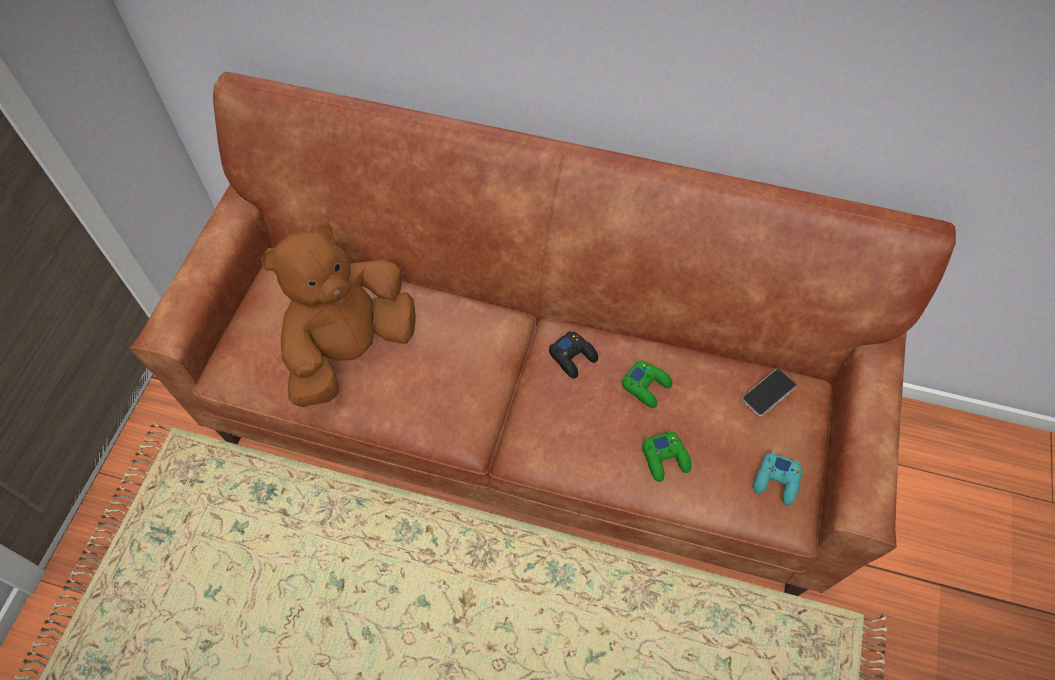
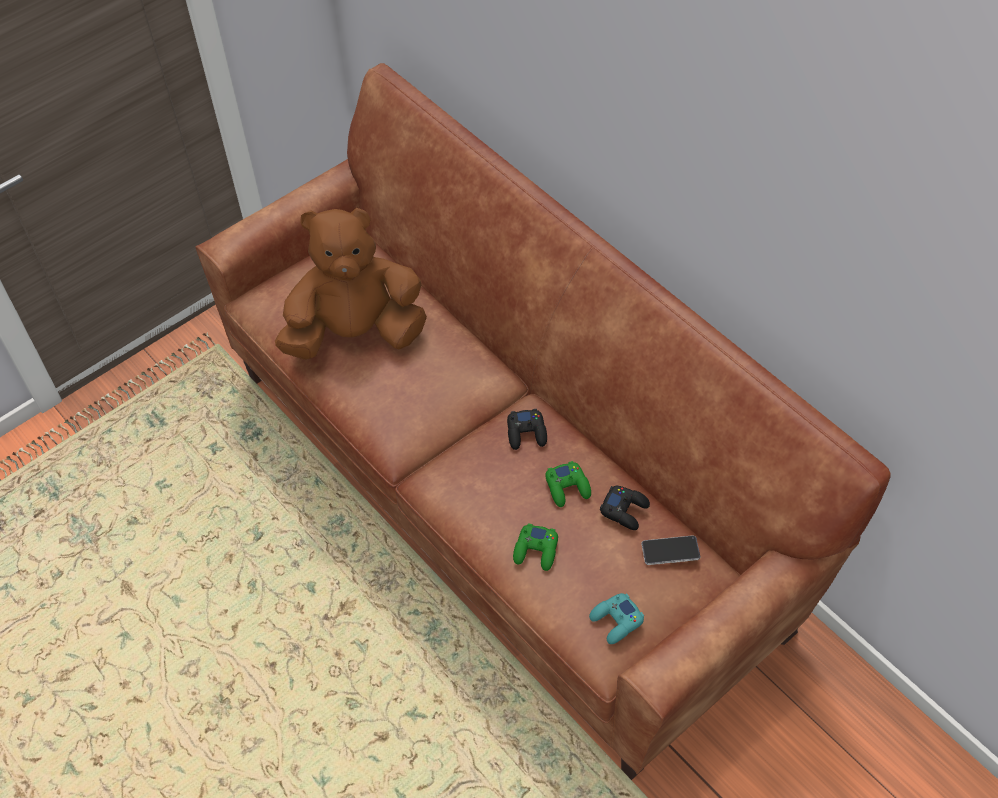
camera: 35 degrees right, 5 degrees down
none -> black game controller [600,486,650,530]

